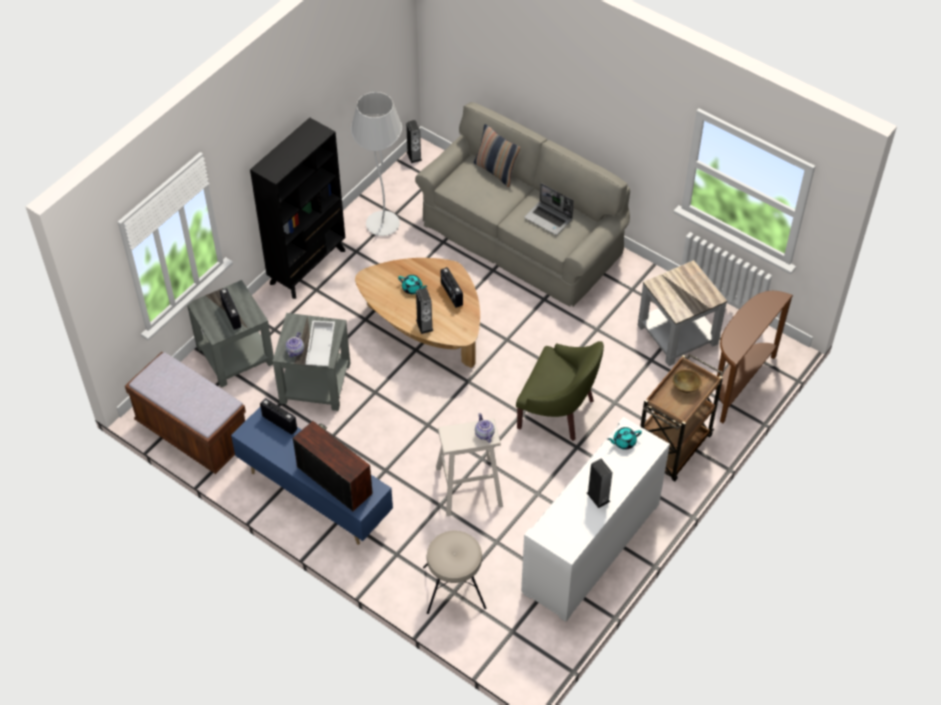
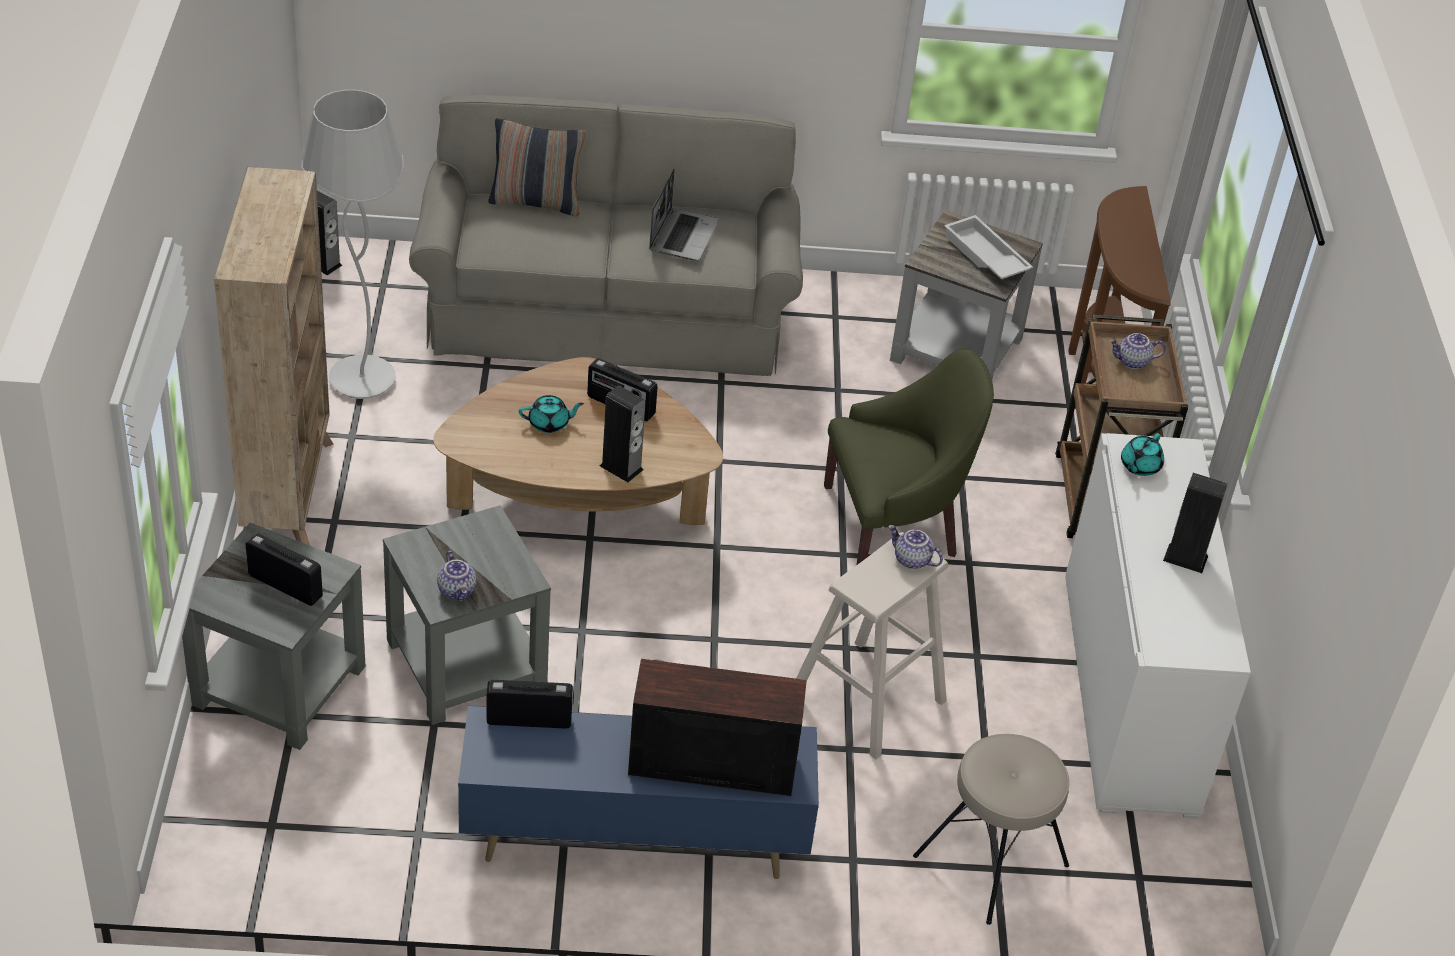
camera: 40 degrees left, 10 degrees down
brown bench [125,352,246,474] -> none
black bookcase [250,118,345,299] -> beige bookcase [214,167,333,545]
white tray [305,320,335,366] -> white tray moved to [944,215,1033,279]
laptop [524,183,574,235] -> laptop turned 75 degrees counterclockwise [649,169,719,261]
brown bowl [672,369,702,393] -> teapot [1109,333,1165,369]

